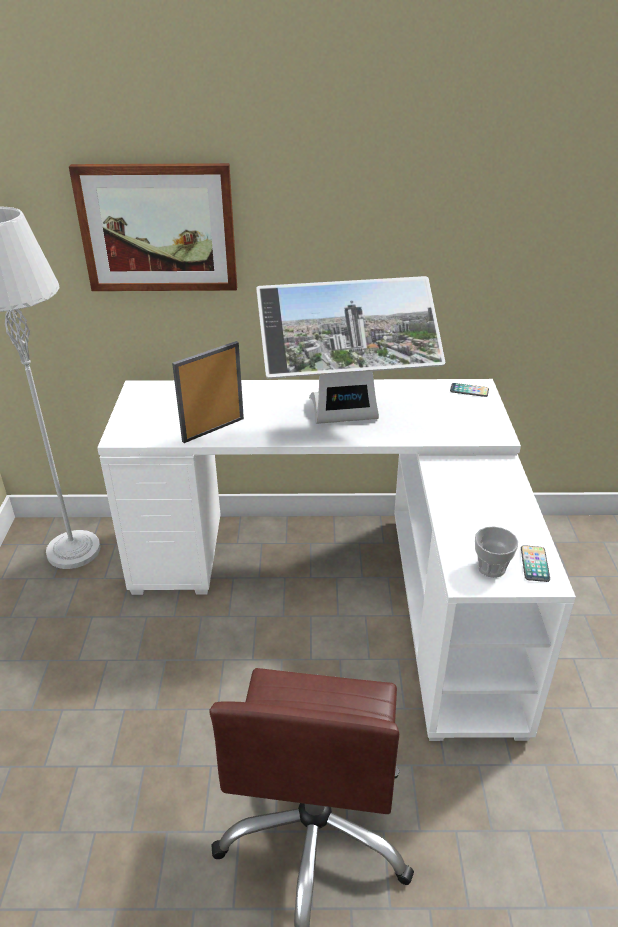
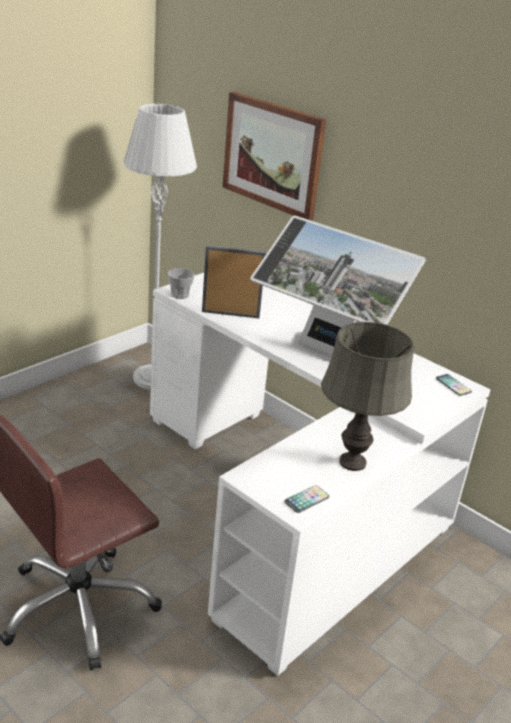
camera: 40 degrees right, 5 degrees down
cup [475,526,518,578] -> cup moved to [168,268,195,299]
none -> grey table lamp [321,322,414,471]

